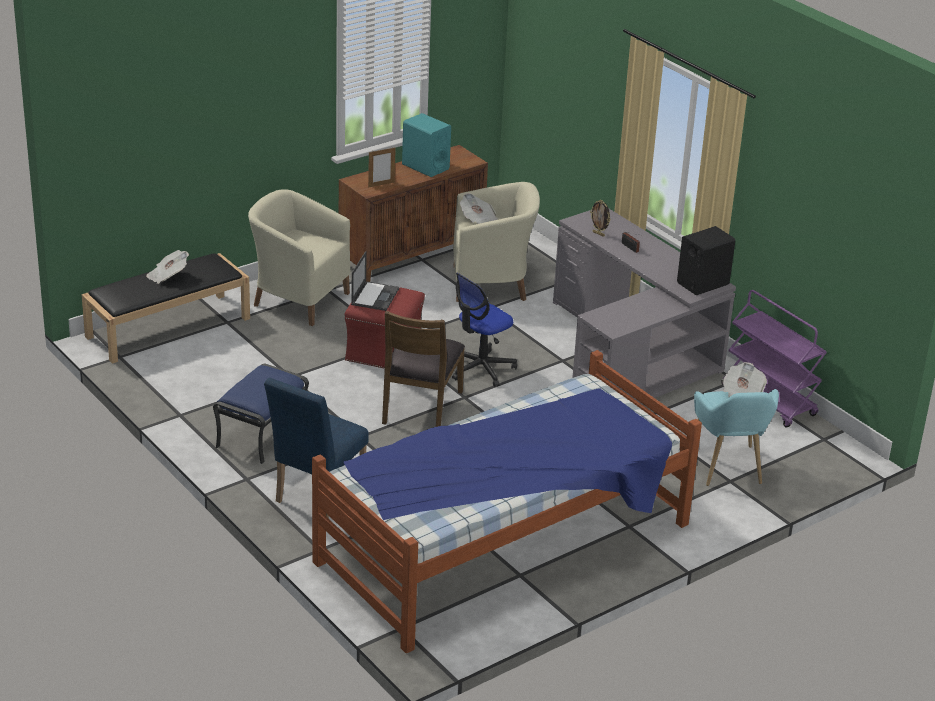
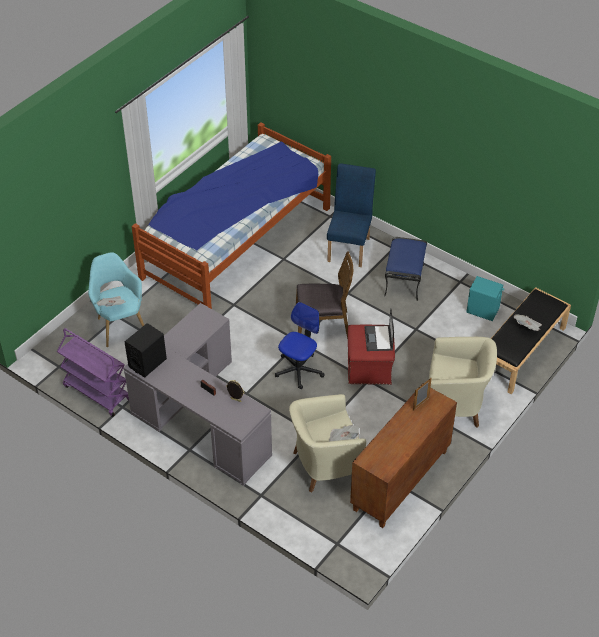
camera: 165 degrees right, 15 degrees up
brown chair [382,311,465,427] -> brown chair turned 90 degrees clockwise [296,252,353,339]
turquoise speaker [402,113,451,177] -> turquoise speaker moved to [466,276,504,321]

